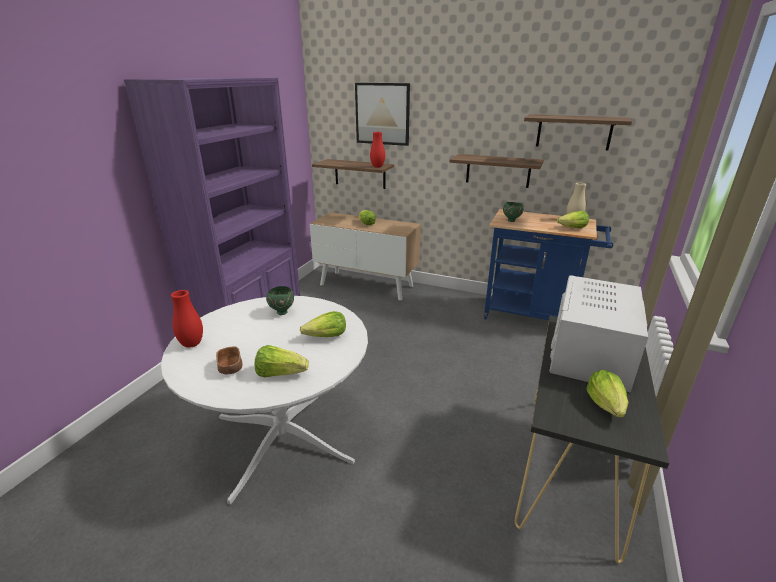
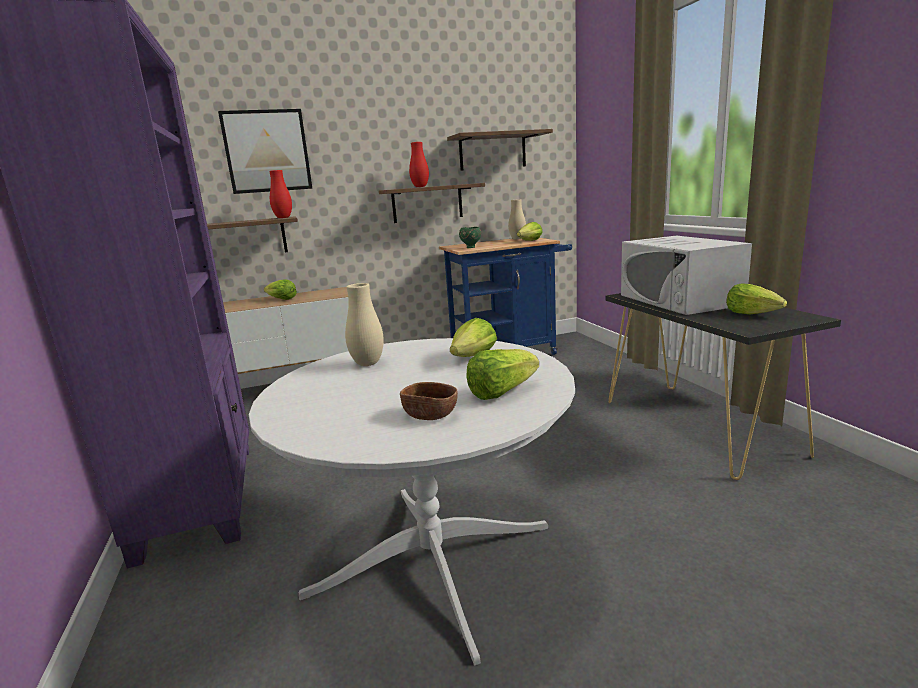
camera: 40 degrees left, 10 degrees down
red vase [171,290,203,348] -> red vase moved to [409,142,429,187]
green bowl [266,286,294,315] -> beige vase [345,283,384,366]

